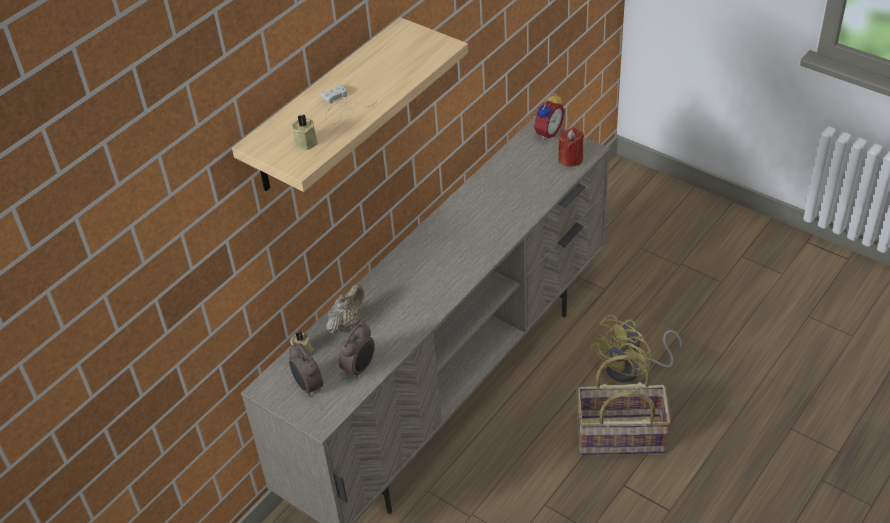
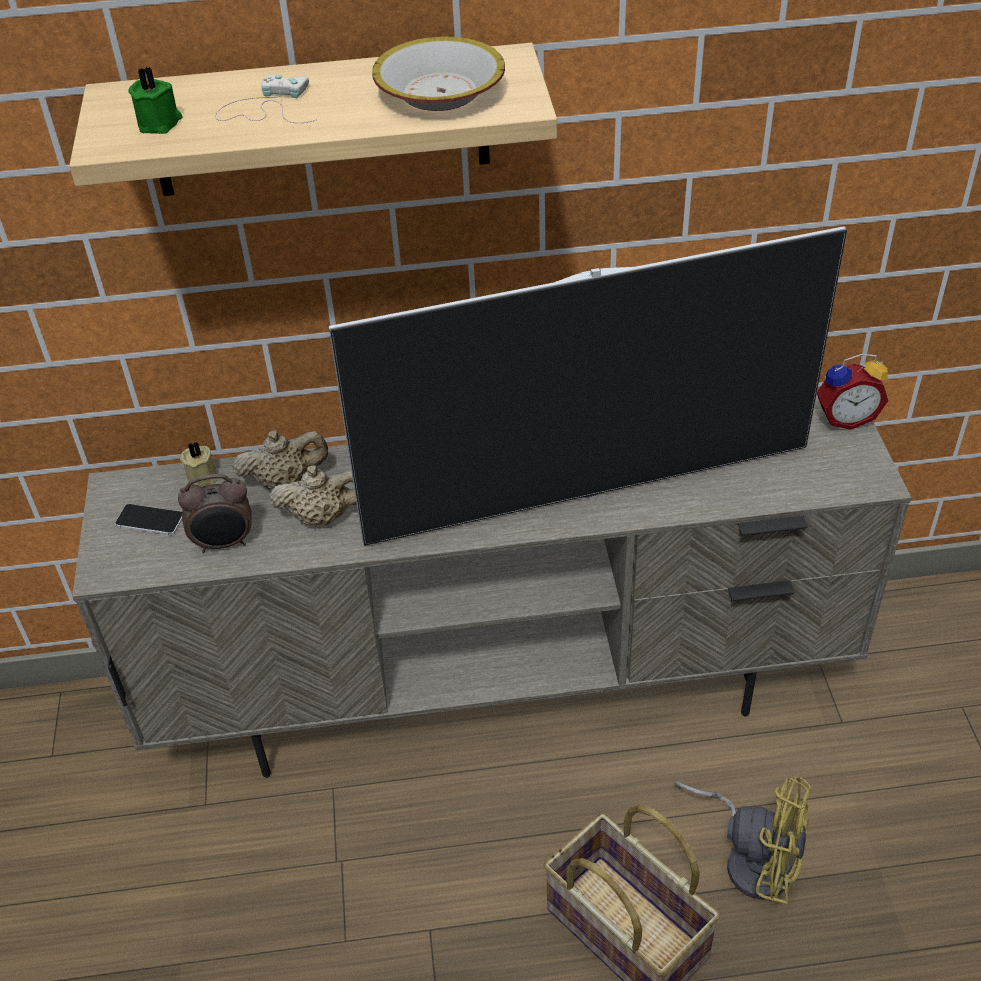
camera: 45 degrees right, 0 degrees up
alarm clock [289,342,323,397] -> phone [115,504,182,535]
beige candle [291,114,318,150] -> green candle [128,67,183,134]
red candle [558,127,584,167] -> none
yellow fan [589,315,682,382] -> yellow fan turned 150 degrees counterclockwise [674,776,811,904]
none -> beige teapot [269,465,357,525]
none -> television [329,226,847,546]
none -> bowl [372,36,505,111]

